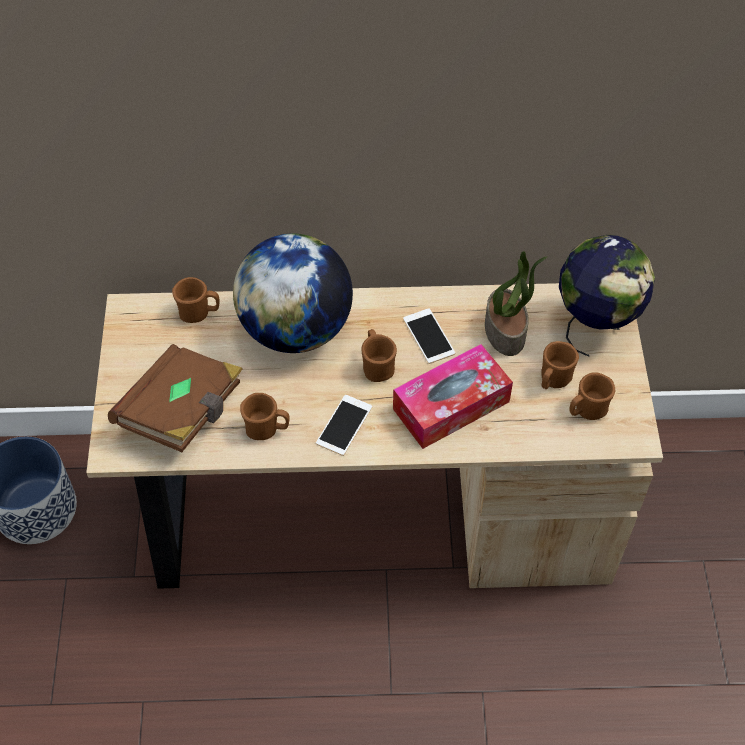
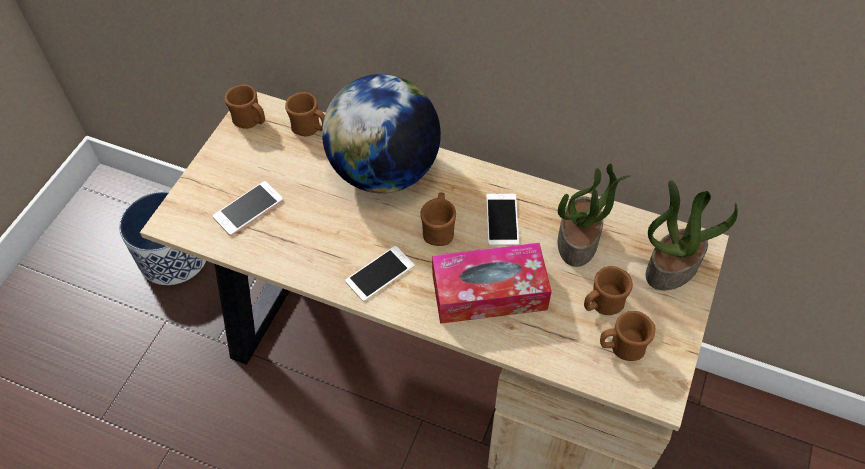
camera: 25 degrees right, 0 degrees up
brown book [108,344,243,452] -> phone [213,181,283,236]
brown mug [240,393,289,440] -> brown mug moved to [224,85,265,129]
globe [559,235,655,357] -> potted plant [646,180,738,290]

